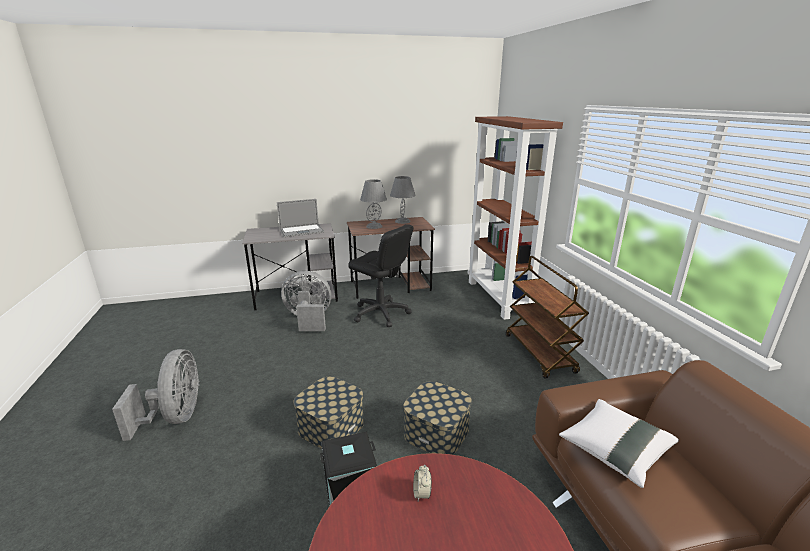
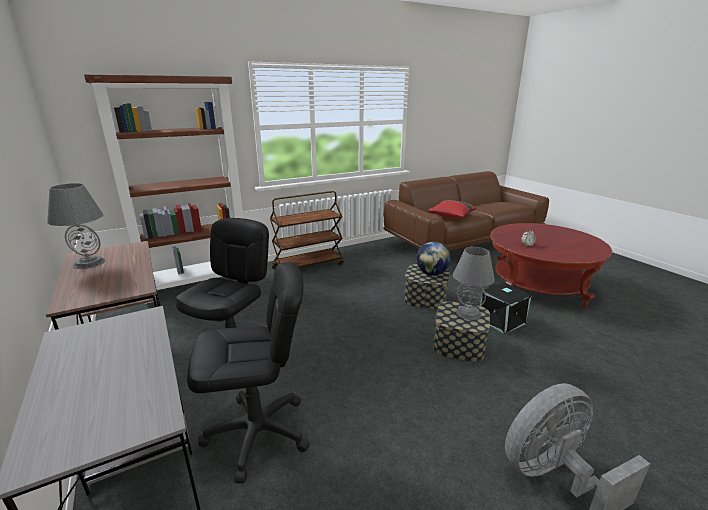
camera: 105 degrees left, 0 degrees up
laptop [277,199,324,237] -> none
grey fan [281,271,332,331] -> black office chair [187,262,310,484]
grey table lamp [360,179,387,229] -> grey table lamp moved to [453,247,495,320]
white pillow [559,399,679,488] -> red pillow [428,200,476,219]
none -> globe [416,242,451,276]

